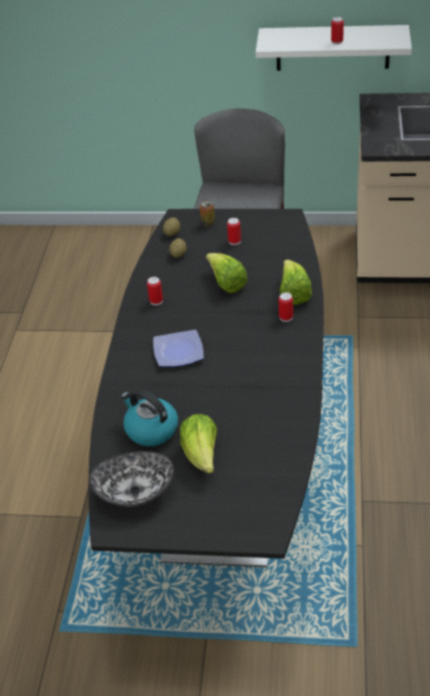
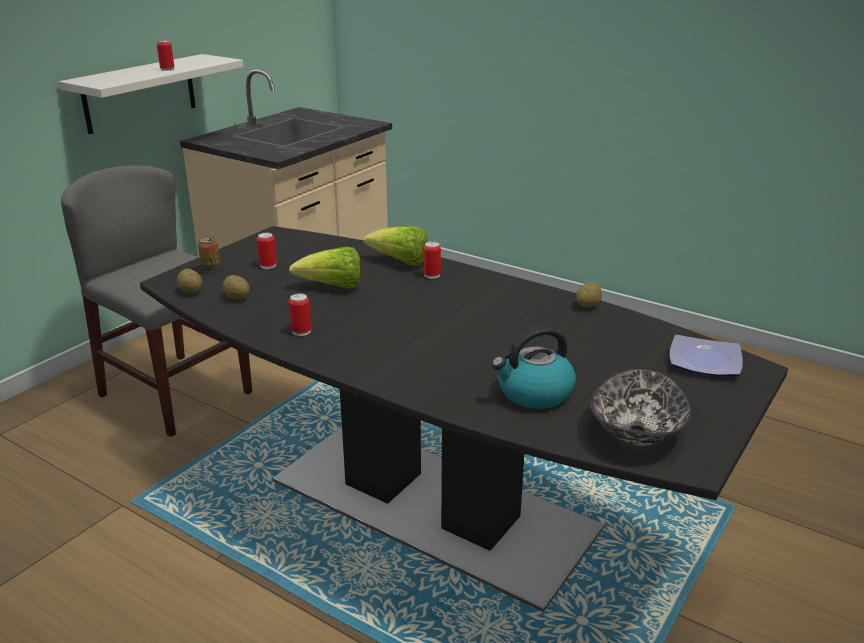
camera: 65 degrees left, 15 degrees down
plate [153,330,204,367] -> plate moved to [669,335,743,377]
lettuce [180,414,217,473] -> none
none -> potato [576,282,602,308]

